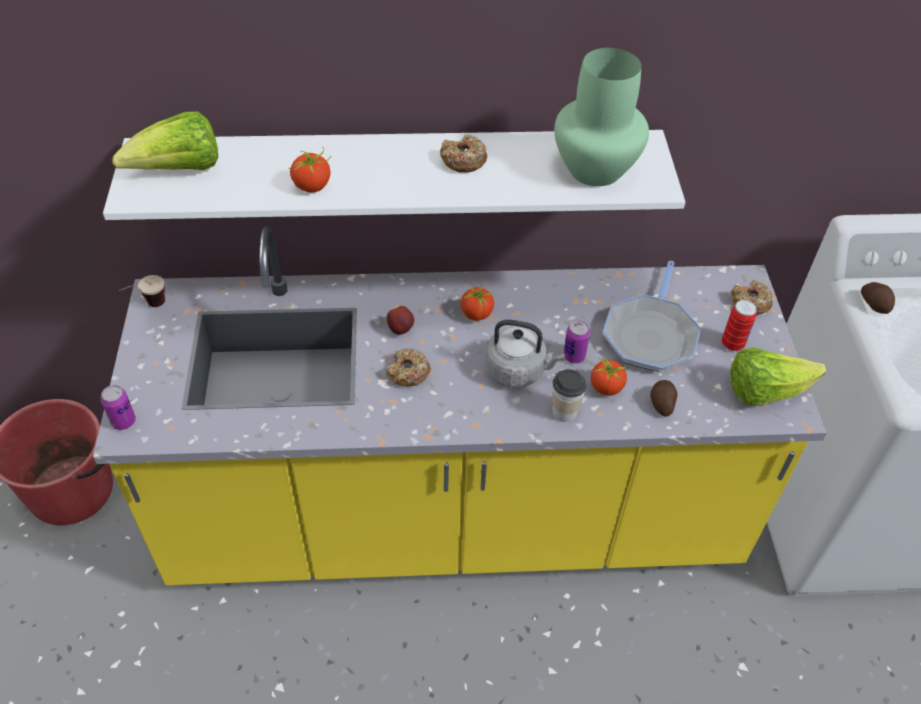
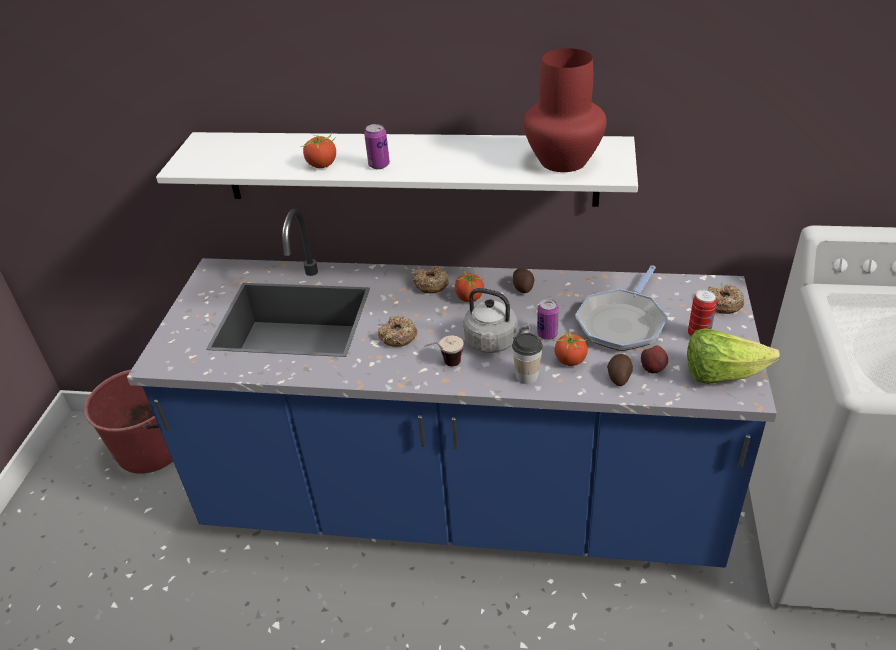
camera: 15 degrees right, 10 degrees down
yellow counter [93,227,827,585] -> blue counter [127,209,777,568]
can [101,385,136,430] -> can moved to [364,124,390,169]
lettuce [113,111,218,170] -> none
cup [119,275,165,307] -> cup moved to [424,336,464,366]
apple [387,306,414,335] -> apple moved to [641,346,668,373]
donut [440,135,487,173] -> donut moved to [413,266,449,293]
green vase [554,48,649,186] -> red vase [524,48,607,172]
potato [861,282,895,314] -> potato moved to [513,268,534,293]

